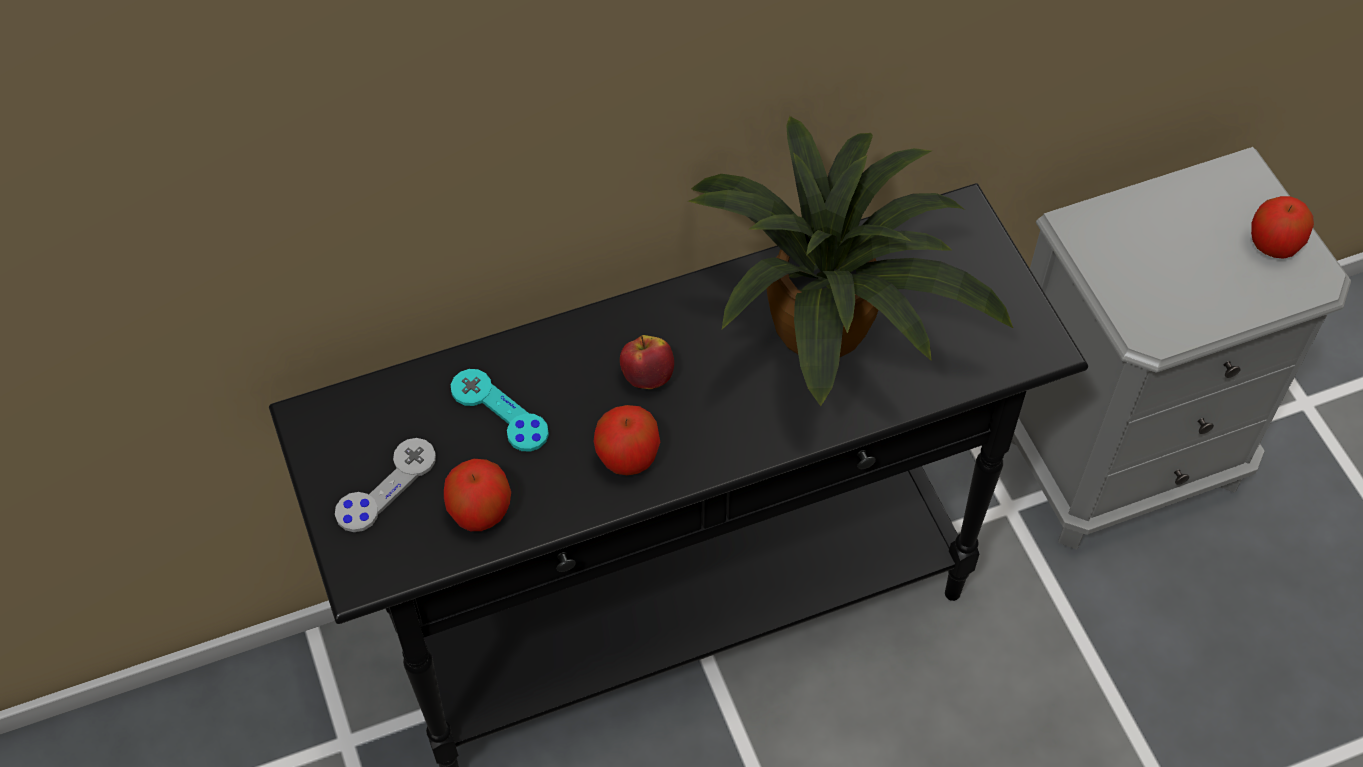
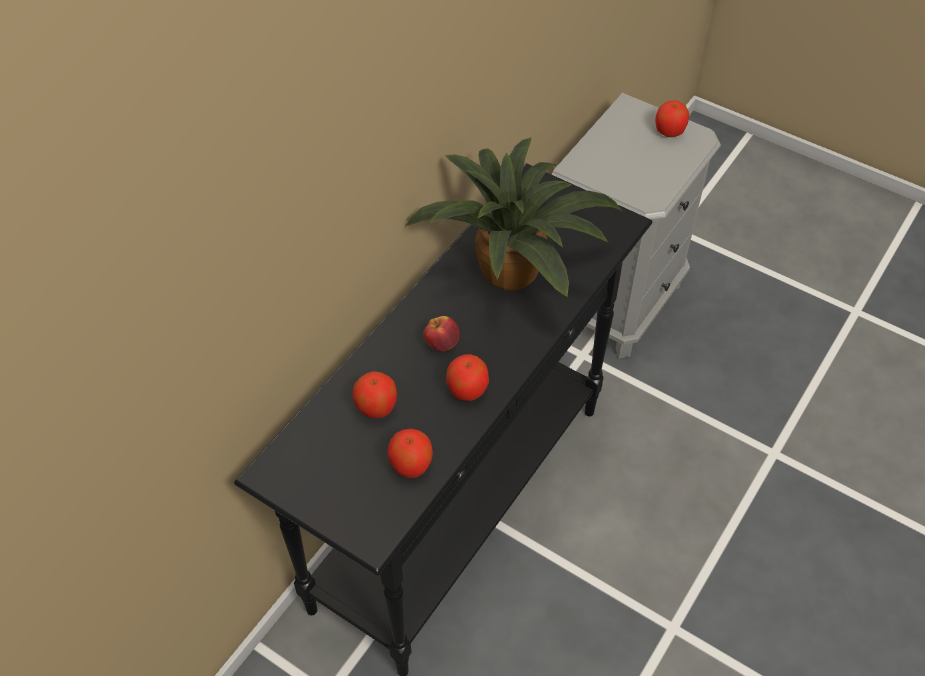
camera: 35 degrees left, 5 degrees down
grey game controller [335,438,436,532] -> none
turquoise game controller [451,369,549,452] -> apple [353,371,397,418]

